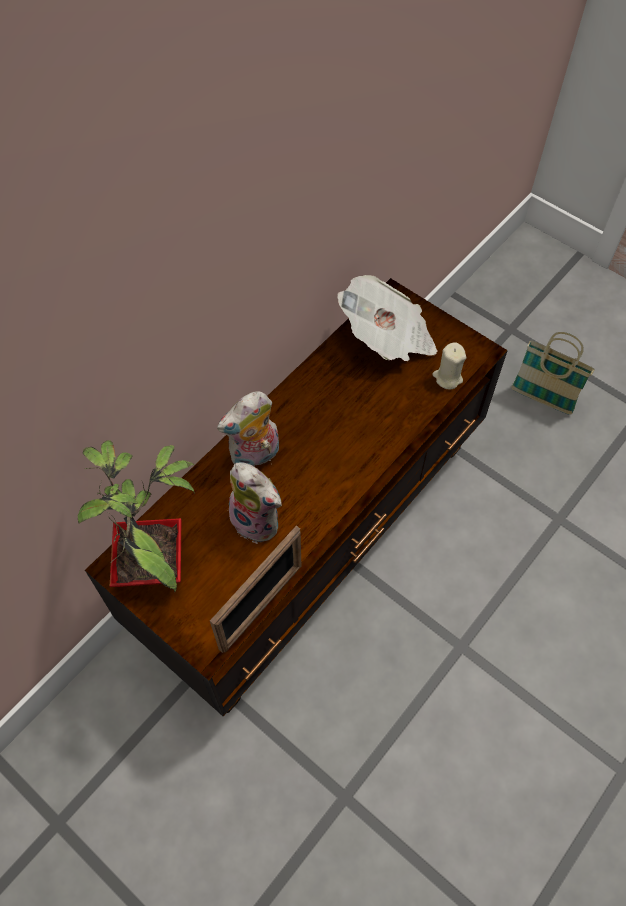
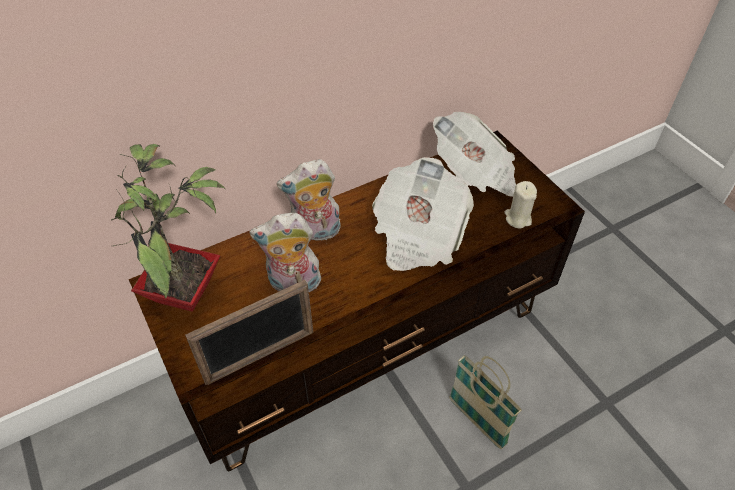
camera: 20 degrees right, 10 degrees down
plush toy [229,462,282,544] -> plush toy turned 120 degrees clockwise [250,213,321,292]
basket [511,332,595,415] -> basket moved to [449,355,522,449]
none -> newspaper [372,157,474,271]

